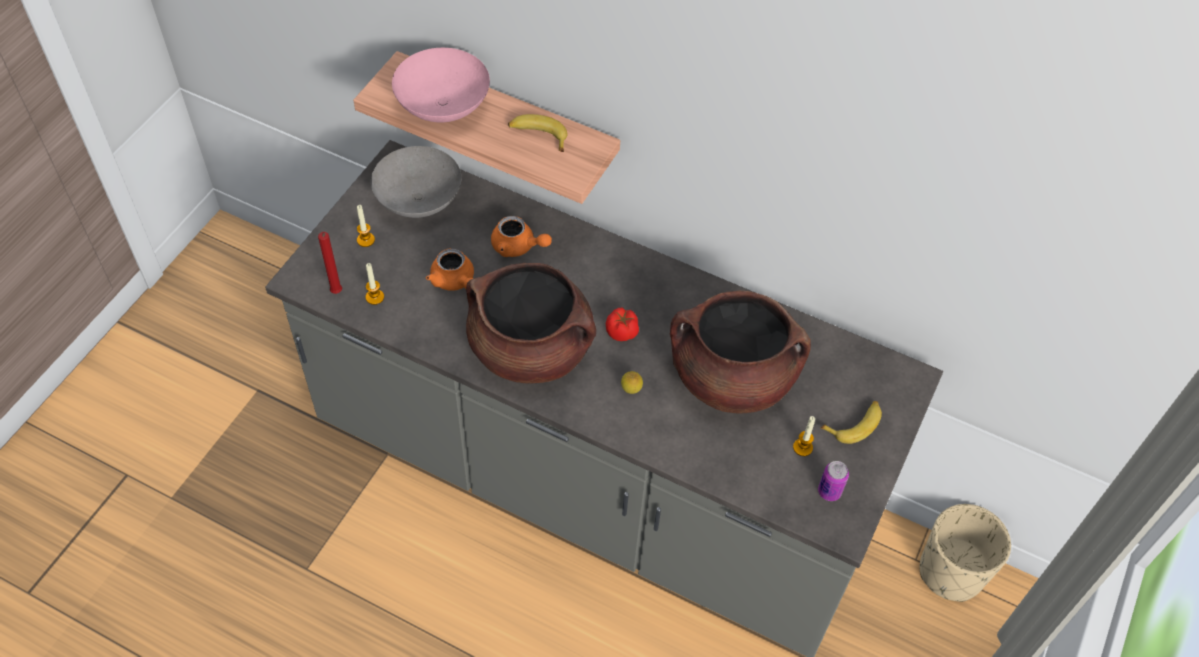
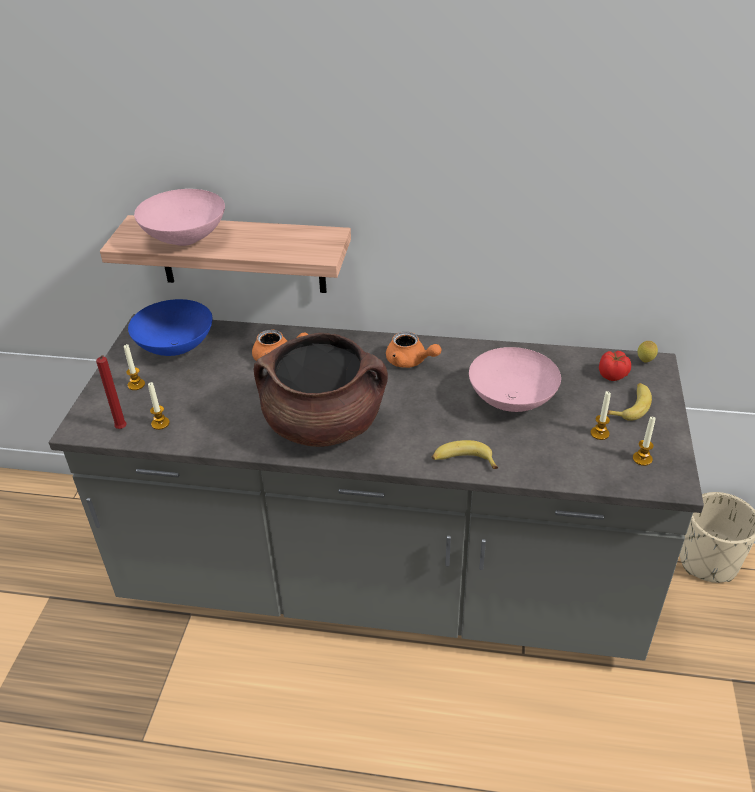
camera: 15 degrees left, 15 degrees down
grey bowl [371,146,461,218] -> blue bowl [128,299,213,356]
orange teapot [426,248,474,291] -> orange teapot moved to [386,332,441,368]
banana [508,114,567,152] -> banana moved to [432,440,498,469]
tomato [606,307,639,341] -> tomato moved to [599,351,631,381]
lemon [621,371,643,394] -> lemon moved to [638,341,658,363]
brown cooking pot [670,291,811,414] -> pink bowl [469,347,561,412]
can [818,461,849,501] -> candle [633,416,656,466]

